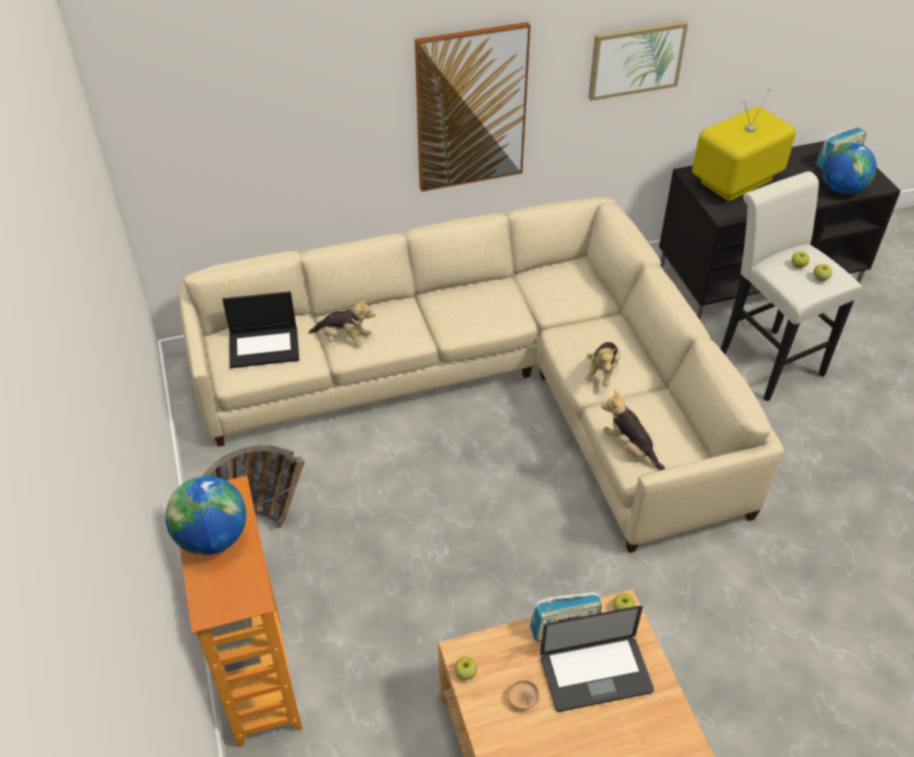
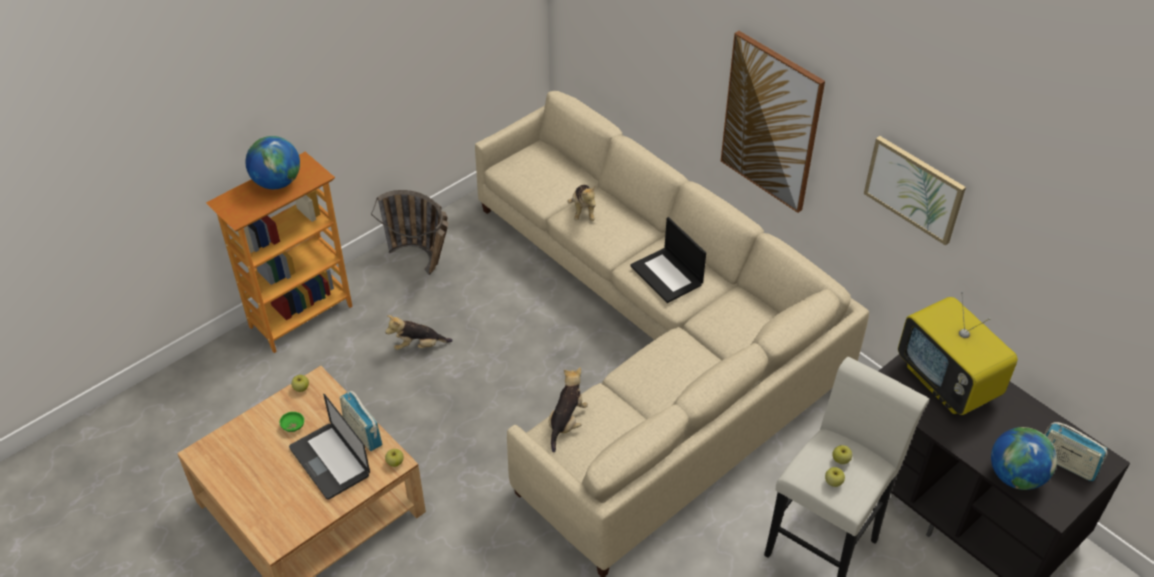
camera: 65 degrees right, 0 degrees up
laptop [223,291,299,368] -> laptop moved to [630,217,706,303]
brown bowl [508,680,540,709] -> green bowl [280,412,304,432]
plush toy [585,342,620,387] -> plush toy moved to [385,315,453,350]
television [692,89,796,201] -> television turned 150 degrees counterclockwise [898,292,1018,415]

